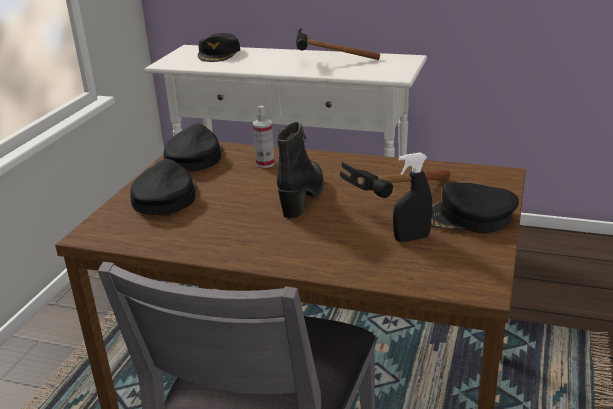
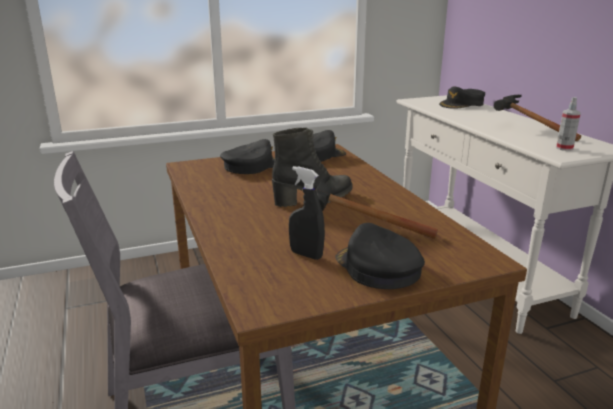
camera: 50 degrees right, 5 degrees down
spray bottle [253,106,275,168] -> spray bottle moved to [556,97,581,151]

